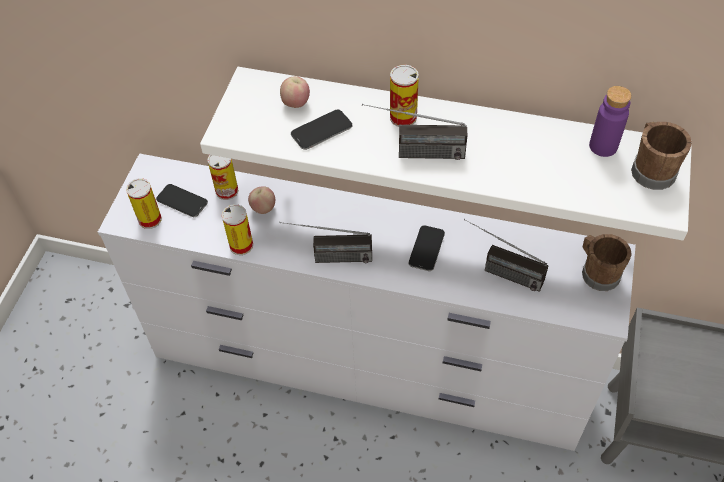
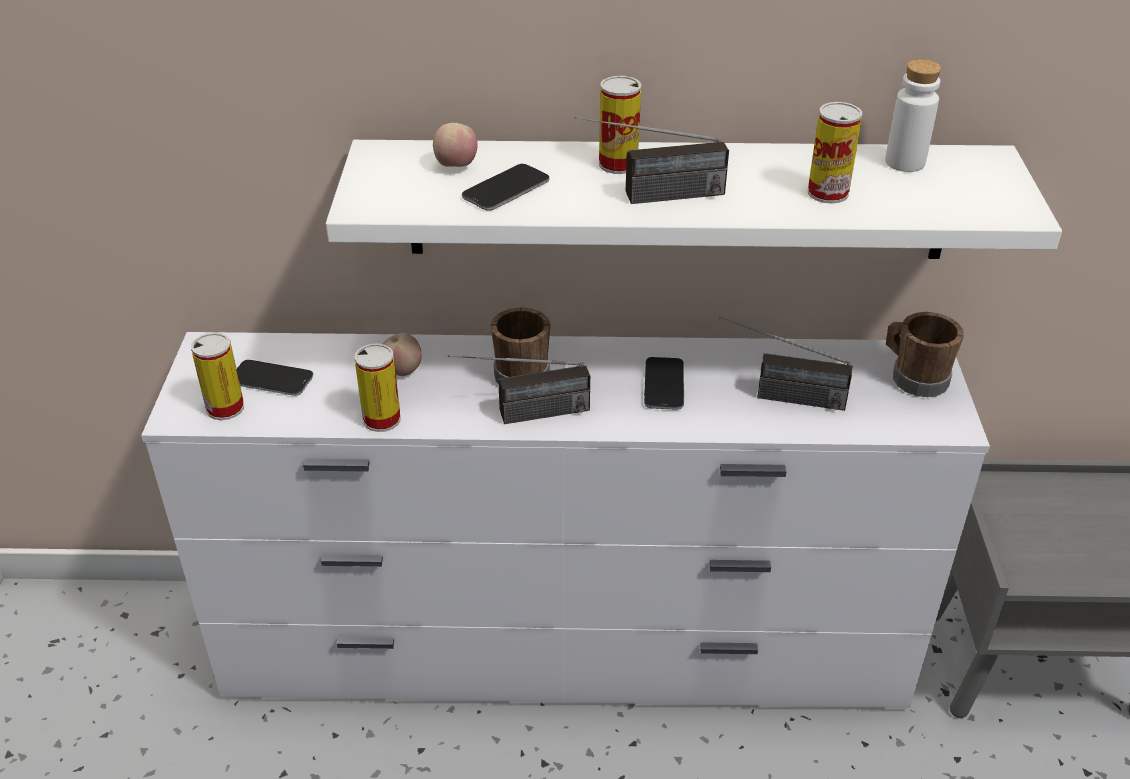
camera: 15 degrees left, 15 degrees down
can [207,155,238,200] -> can moved to [808,102,862,204]
purple bottle [589,86,632,157] -> white bottle [885,59,942,172]
brown mug [631,122,692,190] -> brown mug moved to [490,308,550,383]

